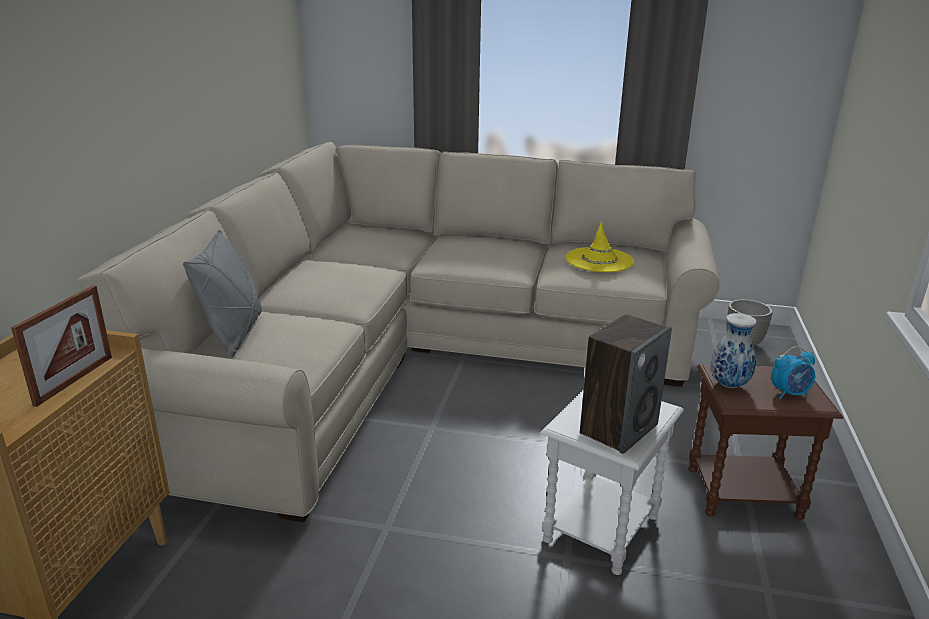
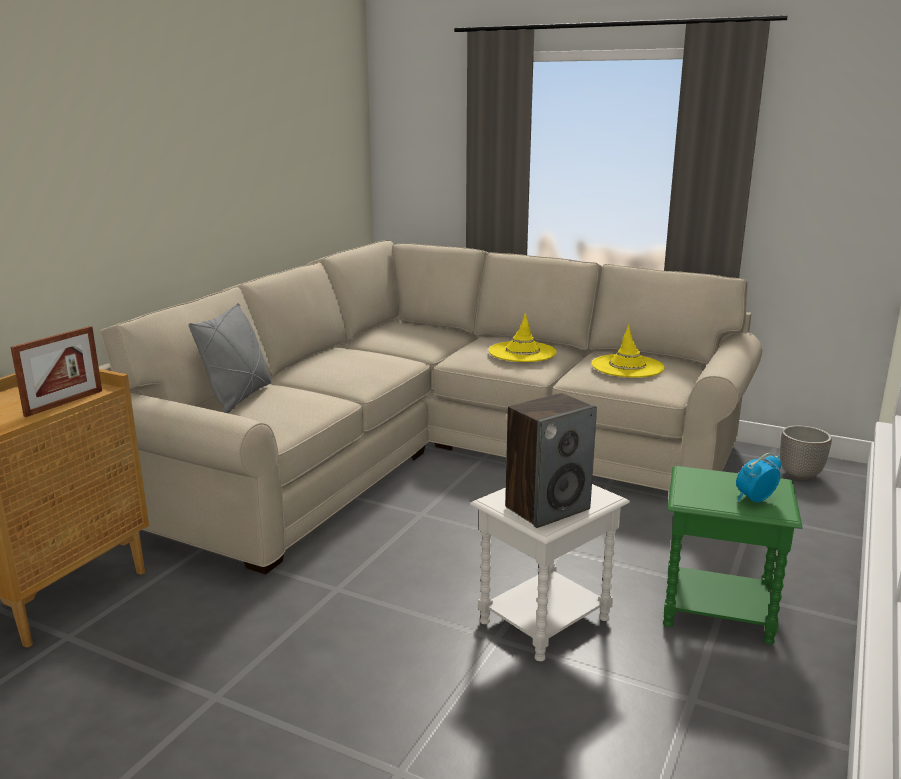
camera: 15 degrees right, 5 degrees down
brown side table [688,364,843,520] -> green side table [663,466,803,645]
vase [710,313,757,388] -> none
alarm clock [771,346,815,399] -> alarm clock turned 150 degrees clockwise [736,453,781,503]
none -> yellow hat [489,313,557,362]

